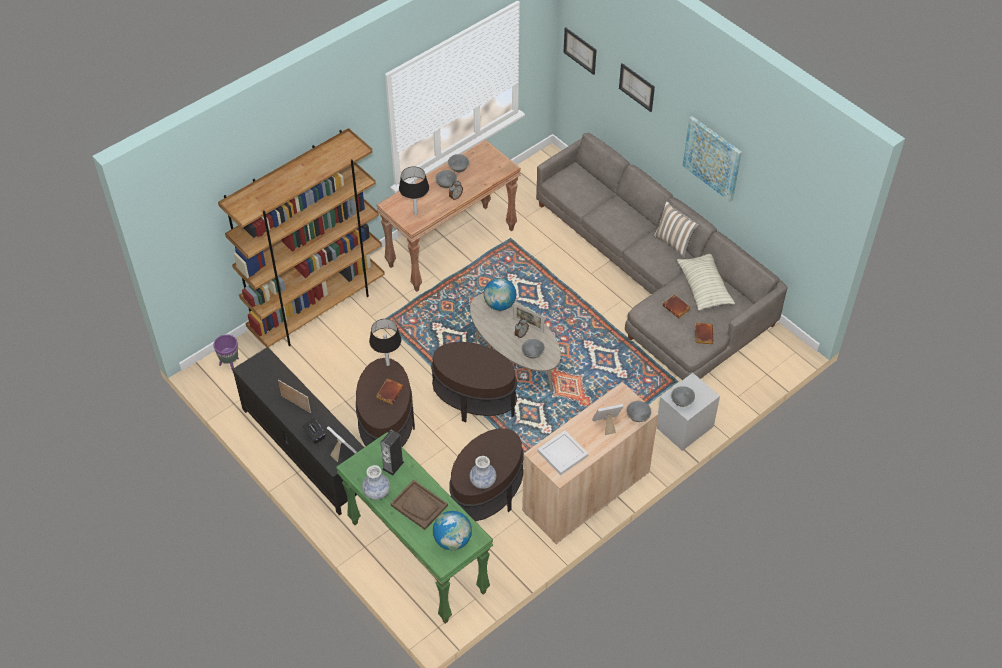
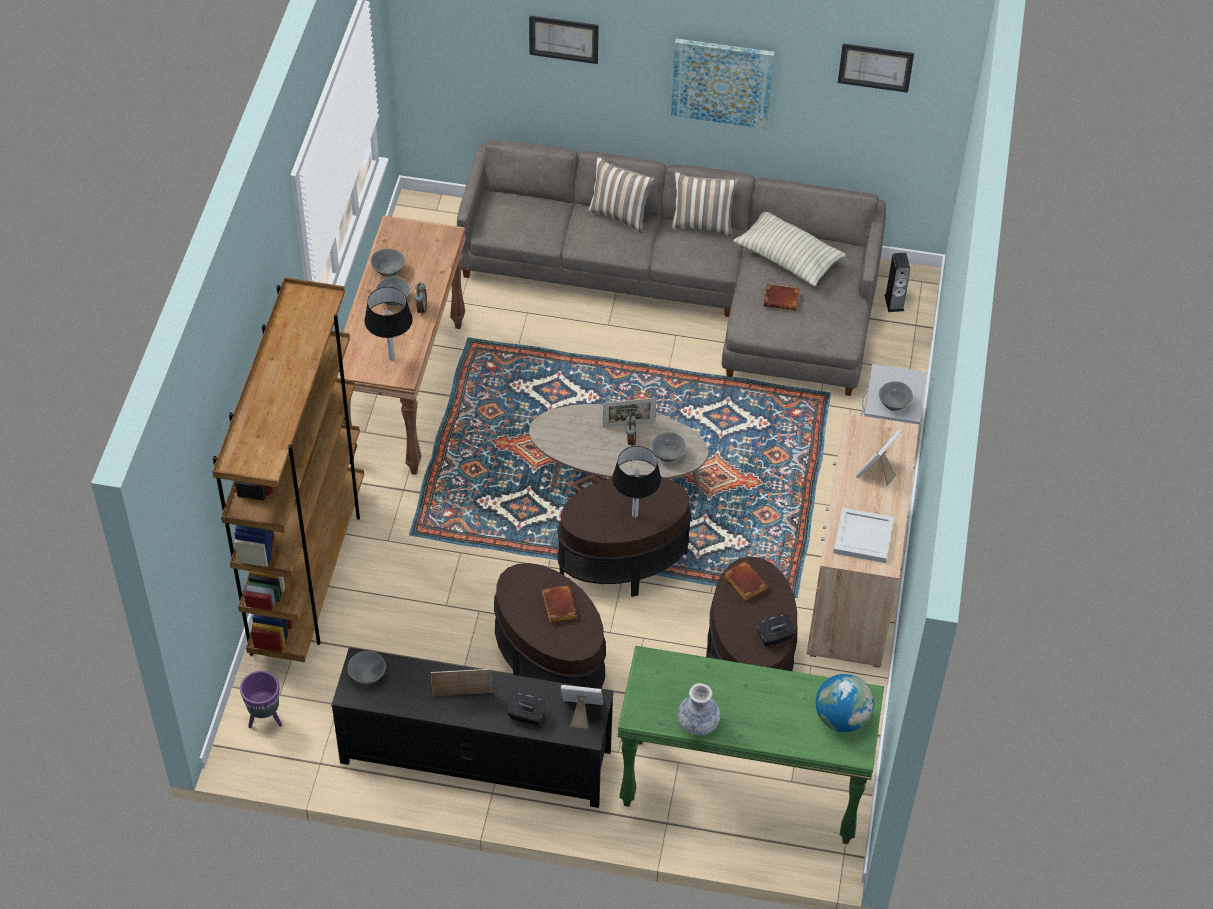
camera: 40 degrees left, 0 degrees up
black table lamp [369,319,401,366] -> black table lamp moved to [612,446,661,518]
speaker [380,430,404,476] -> speaker moved to [884,253,910,312]
brown tray [390,480,448,530] -> none
vase [470,456,496,489] -> black tissue box [757,614,796,647]
globe [484,278,516,311] -> none
picture [563,27,596,75] -> picture moved to [838,43,914,93]
grey bowl [626,401,651,422] -> grey bowl moved to [348,651,386,684]
brown book [695,323,714,344] -> brown book moved to [723,561,768,601]
none -> pillow [587,157,655,234]

